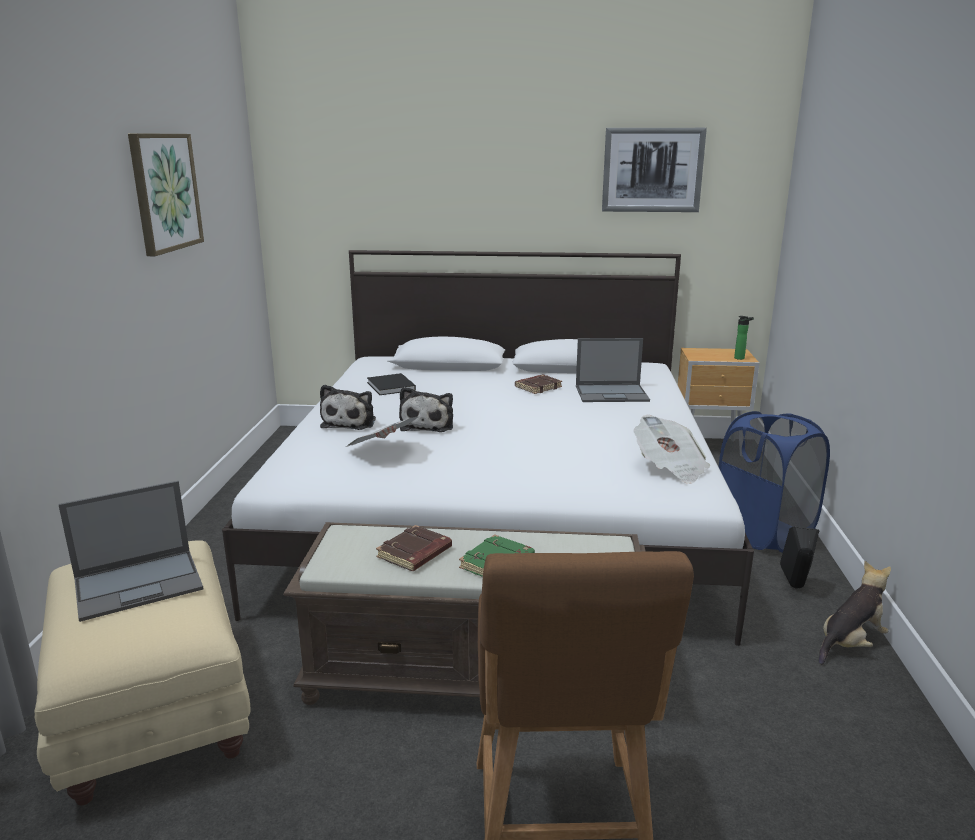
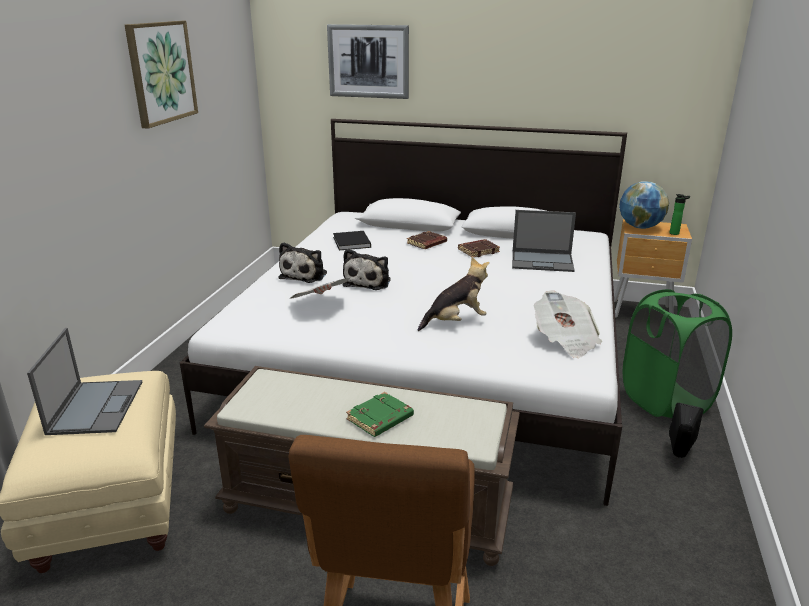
camera: 10 degrees right, 5 degrees up
laptop [58,481,203,622] -> laptop turned 75 degrees counterclockwise [27,328,142,435]
brown book [376,525,452,571] -> brown book moved to [407,231,447,249]
picture [602,128,707,212] -> picture moved to [327,24,409,99]
blue laundry basket [719,411,830,553] -> green laundry basket [623,289,732,418]
plush toy [819,561,891,665] -> plush toy moved to [417,257,490,331]
none -> globe [619,181,669,229]

